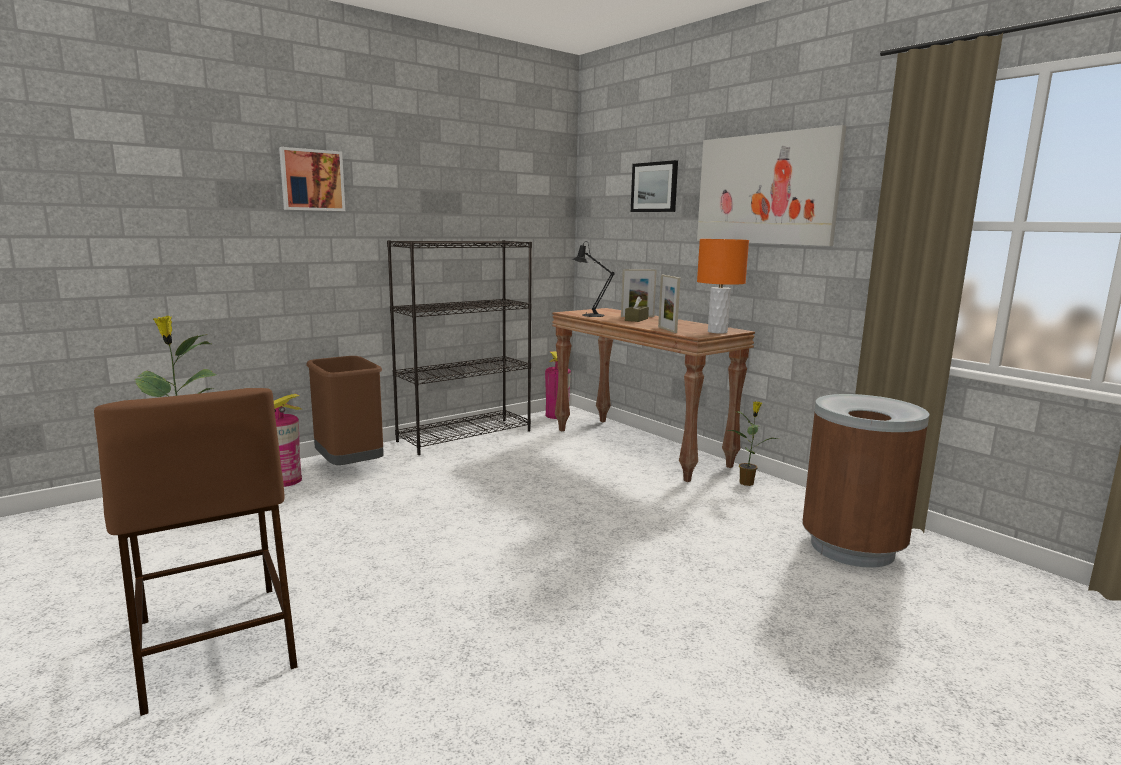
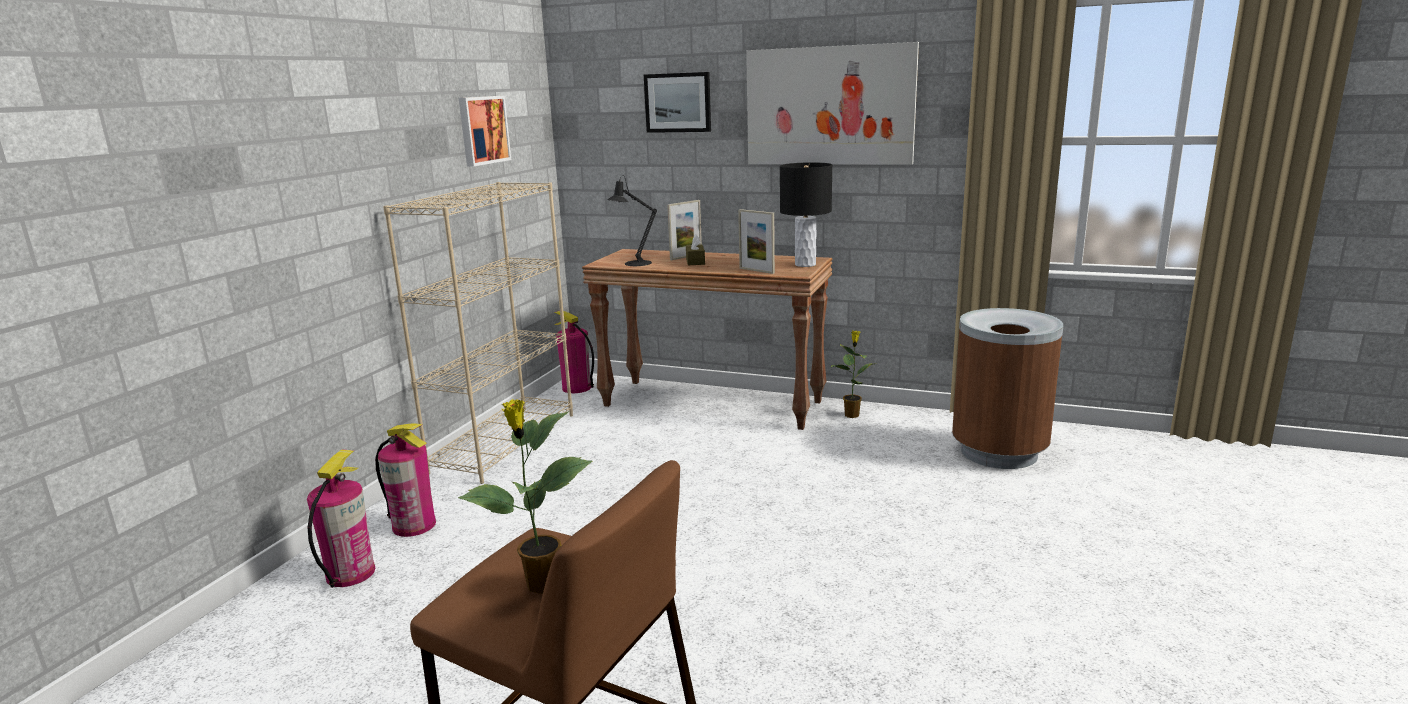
camera: 30 degrees left, 5 degrees up
picture [279,147,345,211] -> picture moved to [459,96,511,166]
brown trash can [306,356,384,465] -> fire extinguisher [375,423,436,537]
black bookcase [387,240,532,455] -> beige bookcase [383,182,573,484]
orange table lamp [697,239,749,333] -> black table lamp [780,162,832,267]

